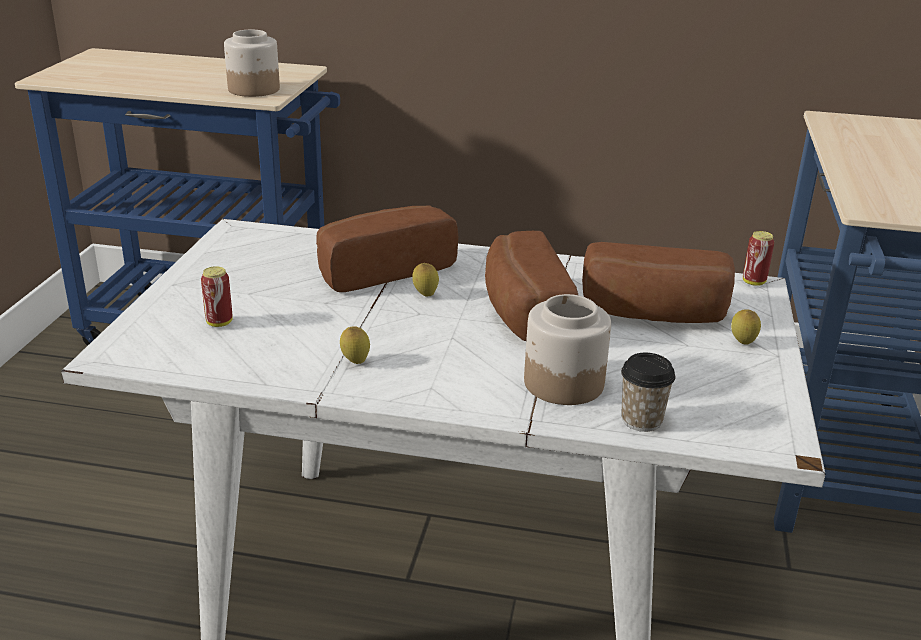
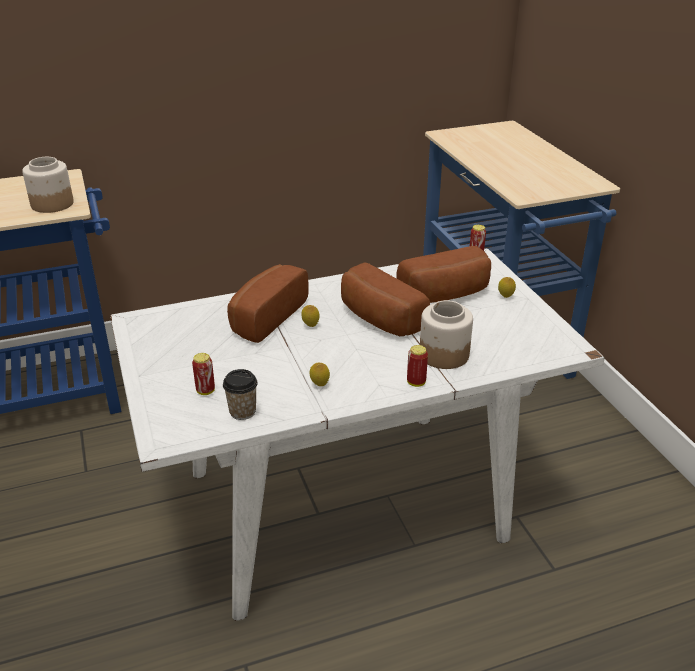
camera: 30 degrees left, 5 degrees up
cup [621,353,675,432] -> cup moved to [223,369,258,420]
none -> can [407,345,428,387]

